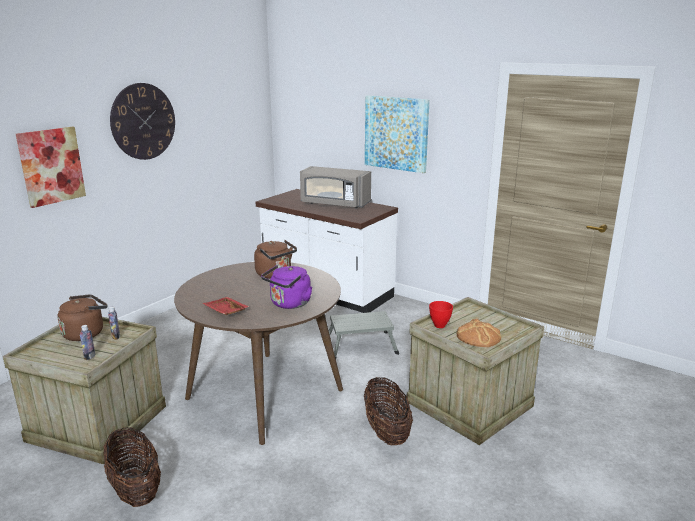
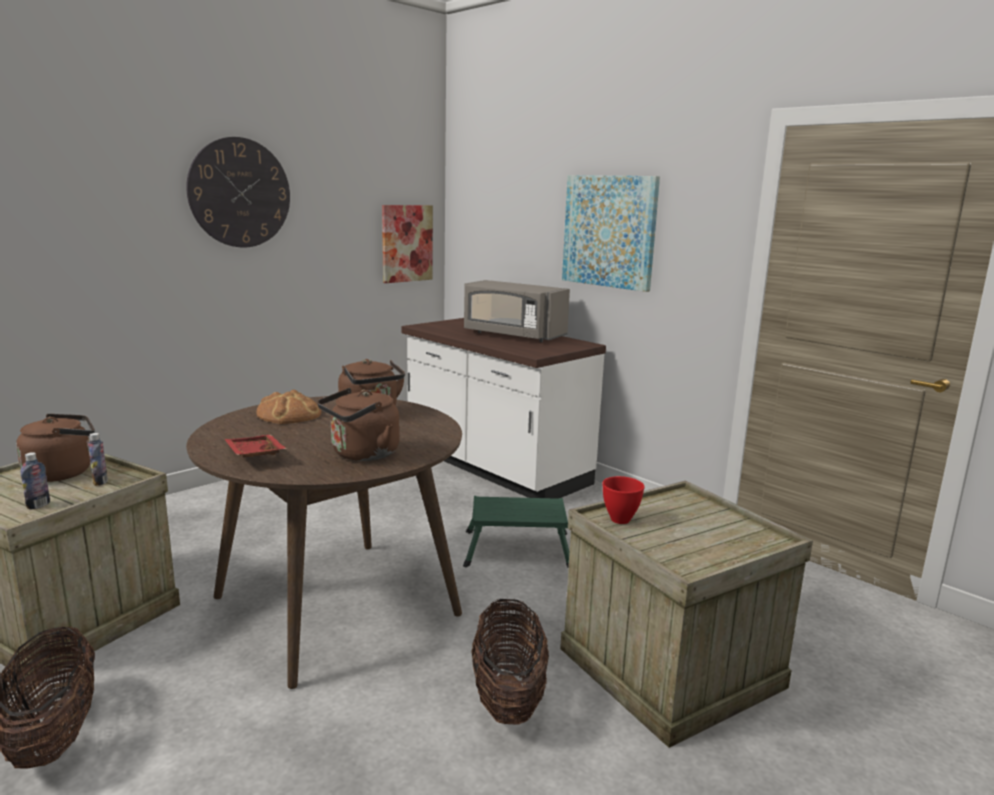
camera: 10 degrees right, 5 degrees down
picture [16,127,86,208] -> picture moved to [382,205,433,283]
purple kettle [261,265,312,309] -> brown kettle [317,388,400,461]
grey step ladder [329,311,399,358] -> green step ladder [463,496,569,568]
bread [457,319,501,347] -> bread moved to [256,389,321,424]

